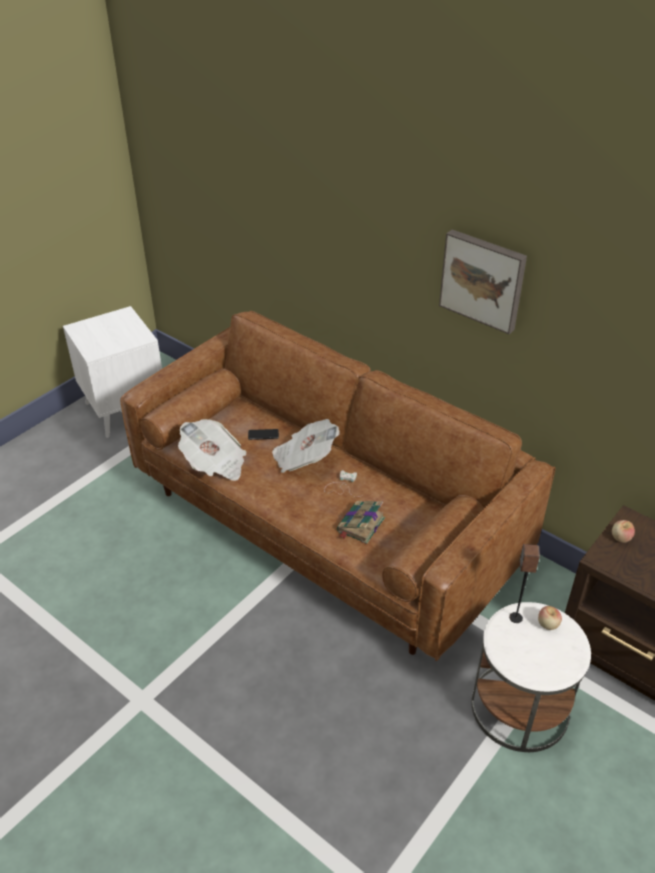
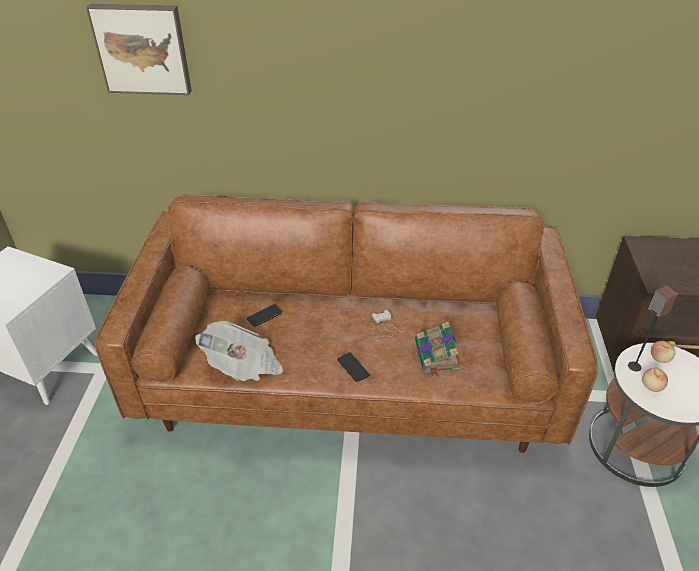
camera: 35 degrees left, 0 degrees up
newspaper [272,419,340,473] -> none
picture [439,230,527,334] -> picture moved to [86,4,192,95]
apple [612,520,635,543] -> apple moved to [642,368,668,392]
none -> phone [337,352,370,382]

